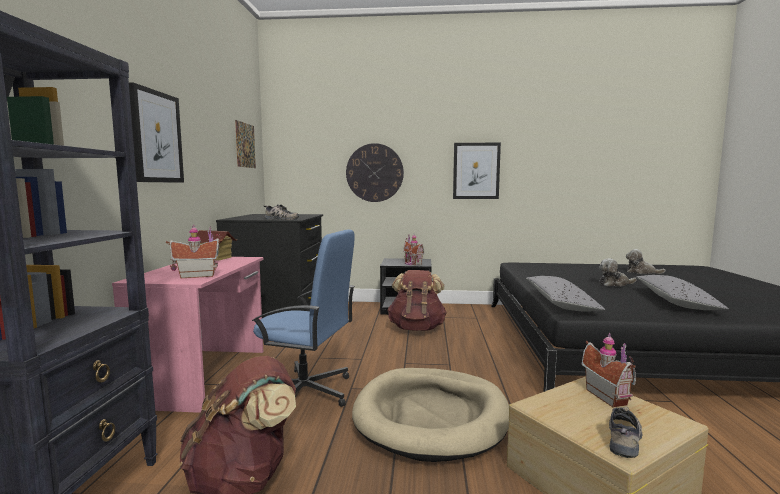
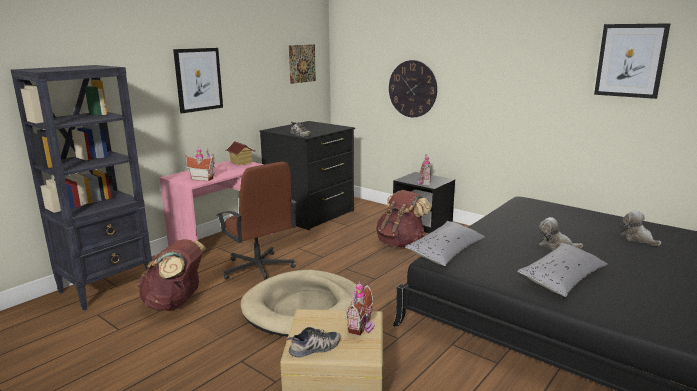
camera: 35 degrees right, 10 degrees up
blue office chair [252,229,355,407] -> brown office chair [217,162,297,280]
picture [453,143,501,199] -> picture moved to [594,23,670,99]

